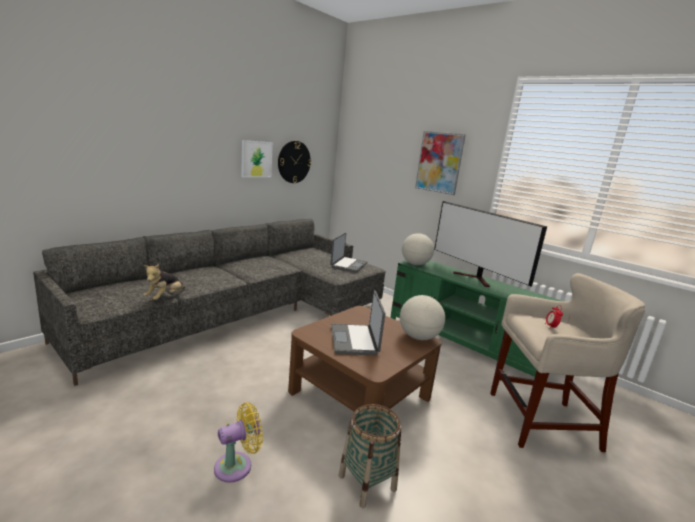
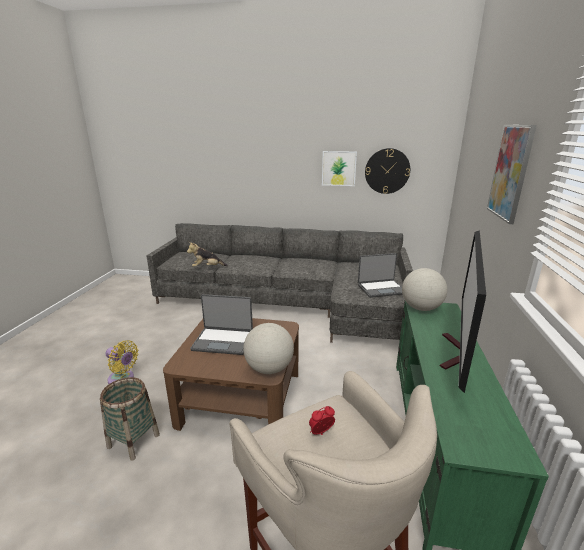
camera: 60 degrees right, 5 degrees up
laptop [331,290,385,355] -> laptop turned 135 degrees counterclockwise [190,294,253,355]

